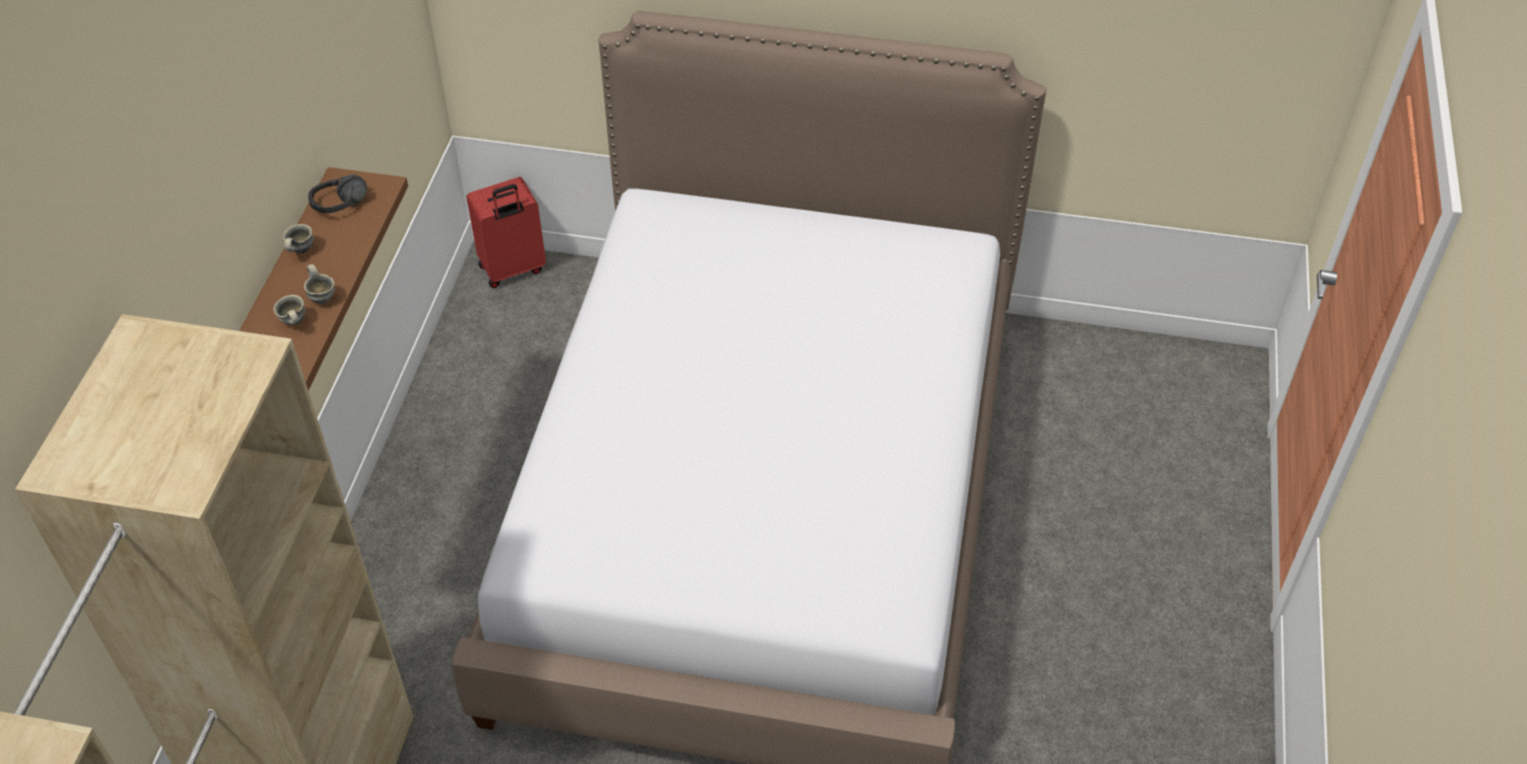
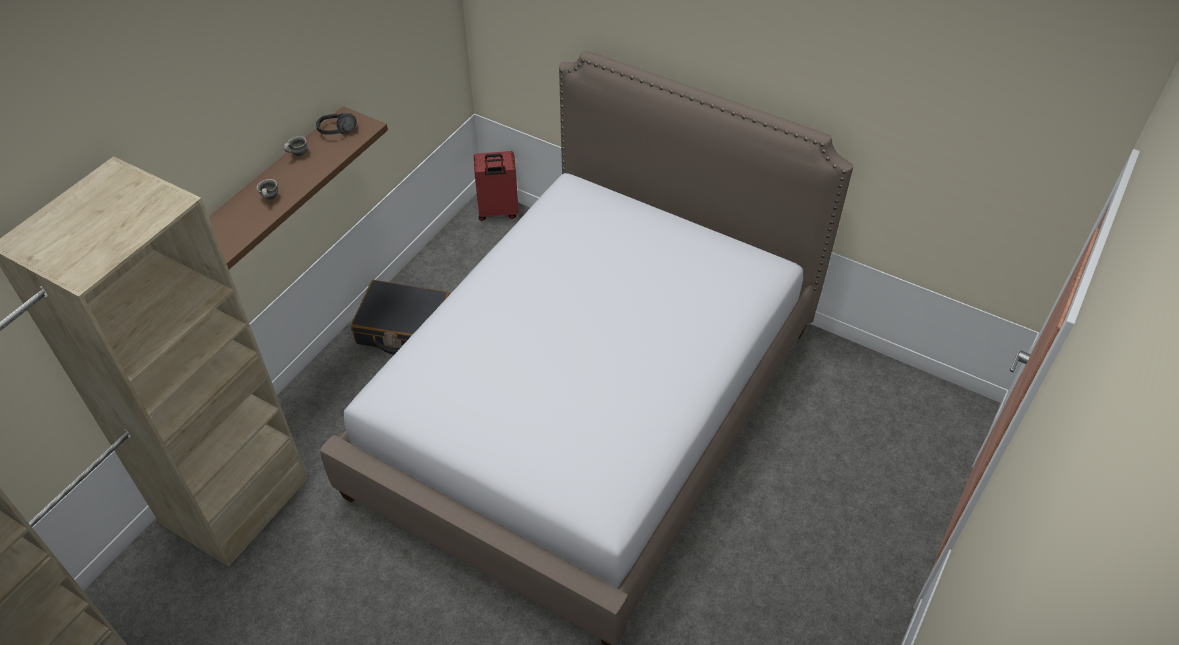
camera: 20 degrees right, 0 degrees up
grey mug [304,264,335,304] -> none
none -> black suitcase [351,280,450,355]

